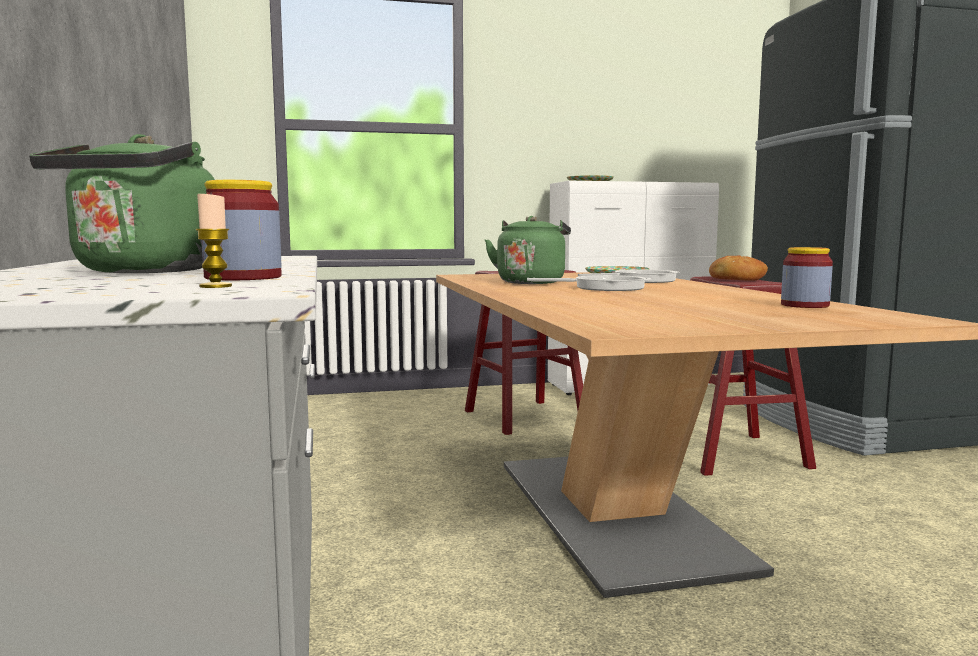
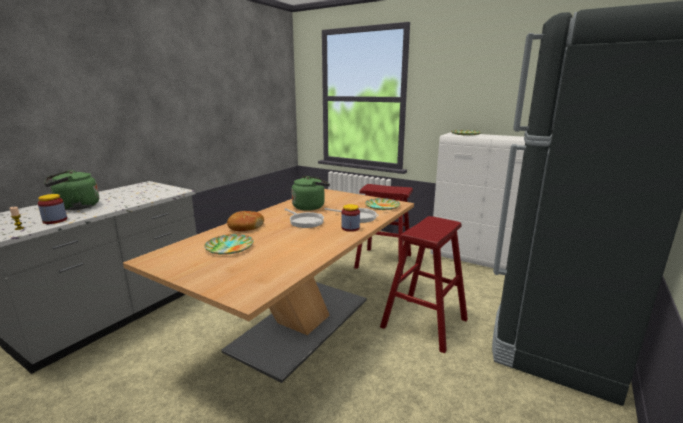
camera: 45 degrees right, 10 degrees up
bread [709,255,768,280] -> bread moved to [227,211,264,231]
jar [781,247,833,308] -> jar moved to [342,204,360,232]
none -> plate [204,234,253,255]

